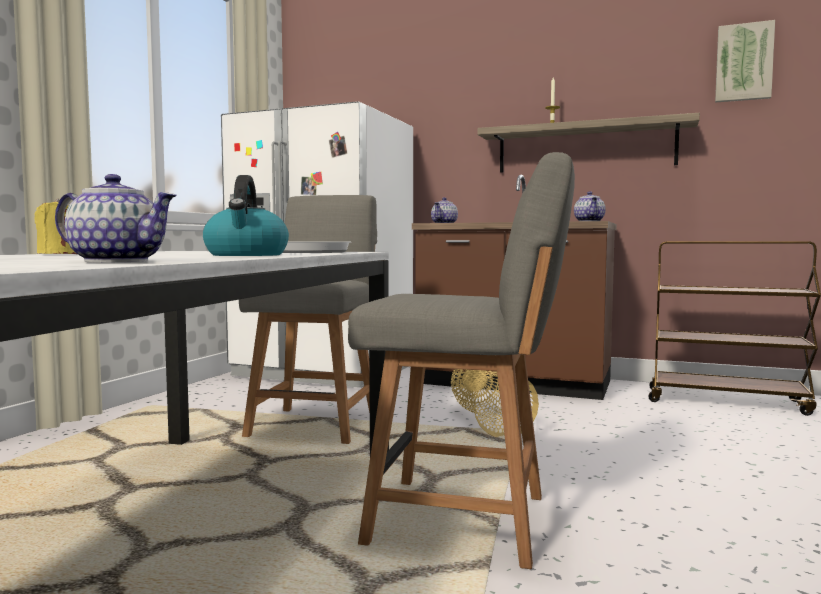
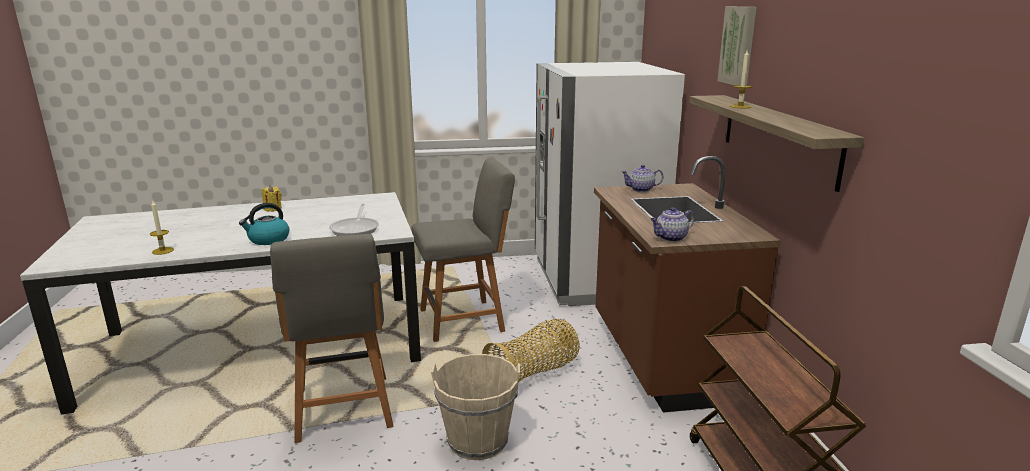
camera: 60 degrees right, 15 degrees up
teapot [55,174,176,262] -> candle [150,201,174,255]
picture [715,20,775,103] -> picture moved to [718,7,756,85]
none -> beige bucket [431,354,520,460]

